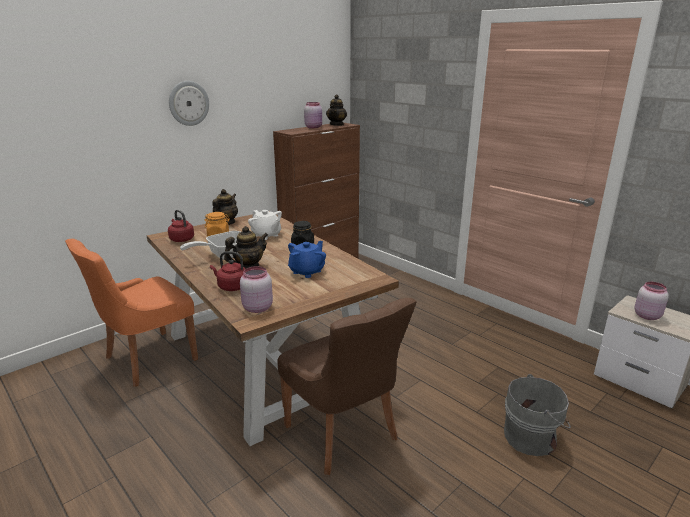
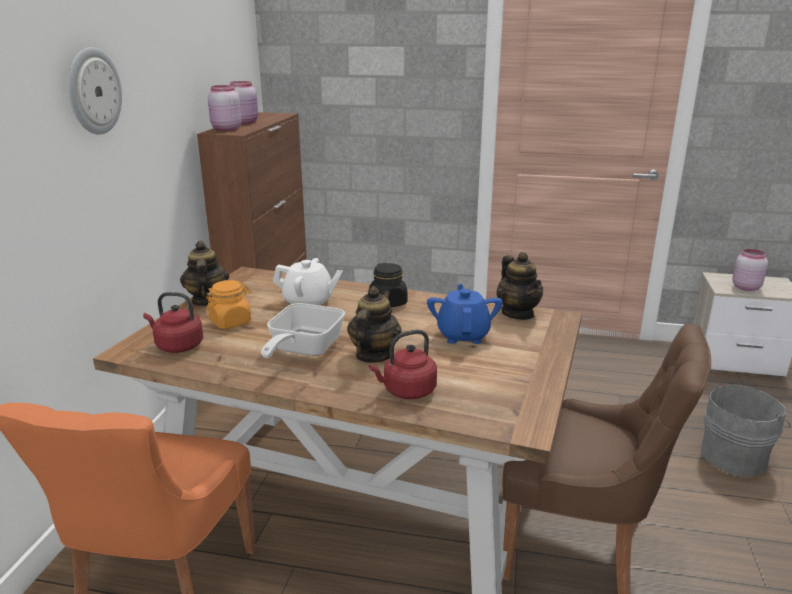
camera: 35 degrees left, 0 degrees up
pink jar [240,266,273,313] -> pink jar moved to [208,85,241,131]
teapot [326,94,347,126] -> teapot moved to [496,252,543,320]

